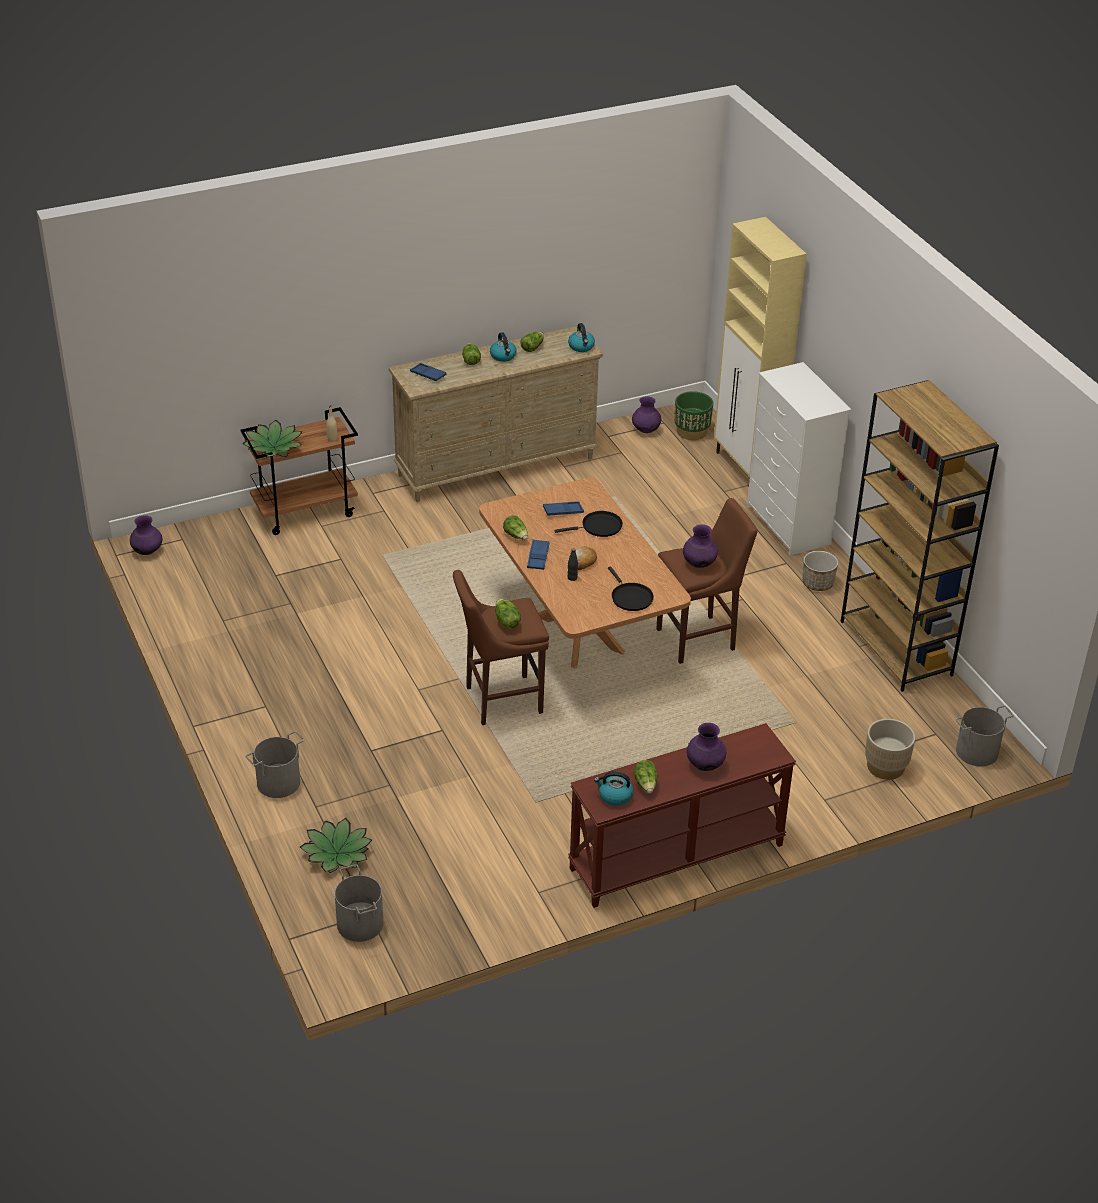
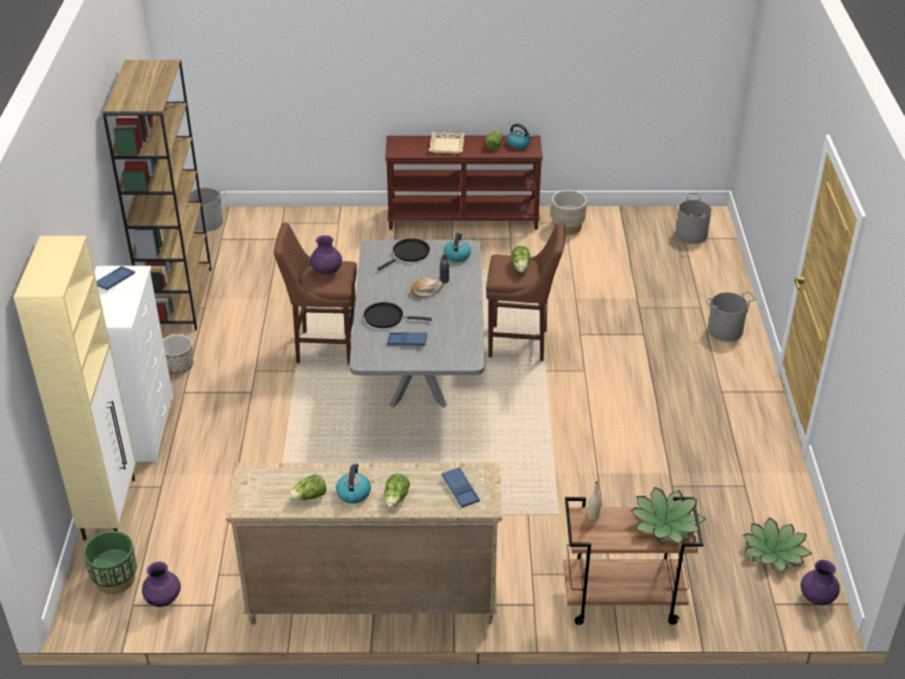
camera: 155 degrees left, 0 degrees up
potted plant [300,818,372,873] -> potted plant moved to [743,517,812,572]
brown dining table [479,477,691,669] -> grey dining table [349,240,485,408]
lettuce [503,515,528,540] -> none
blue tray [527,539,550,570] -> blue tray moved to [96,266,135,290]
kettle [568,323,595,352] -> kettle moved to [444,233,471,262]
black frying pan [608,566,654,611] -> black frying pan turned 45 degrees clockwise [377,239,430,270]
purple vase [687,723,726,771] -> beige tray [429,132,465,154]
beige planter [865,719,915,780] -> beige planter moved to [551,190,587,235]

